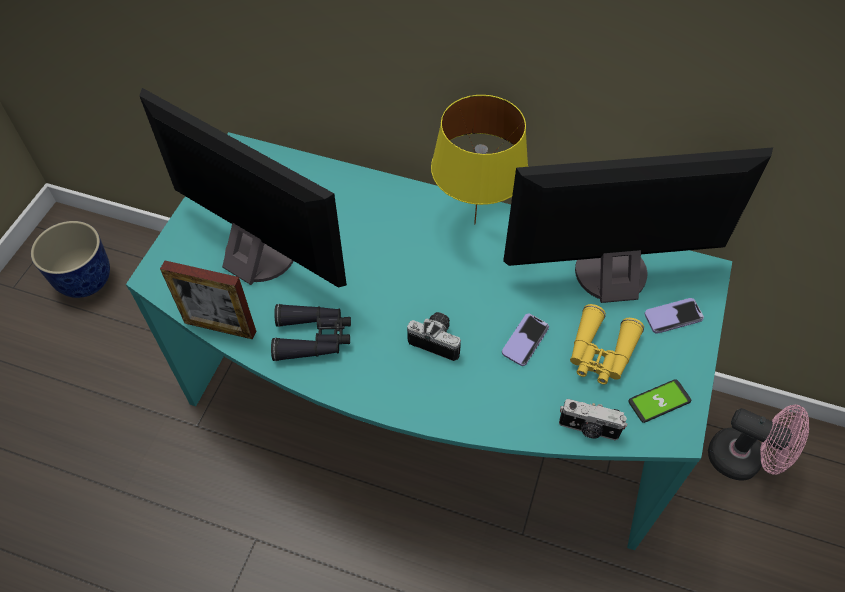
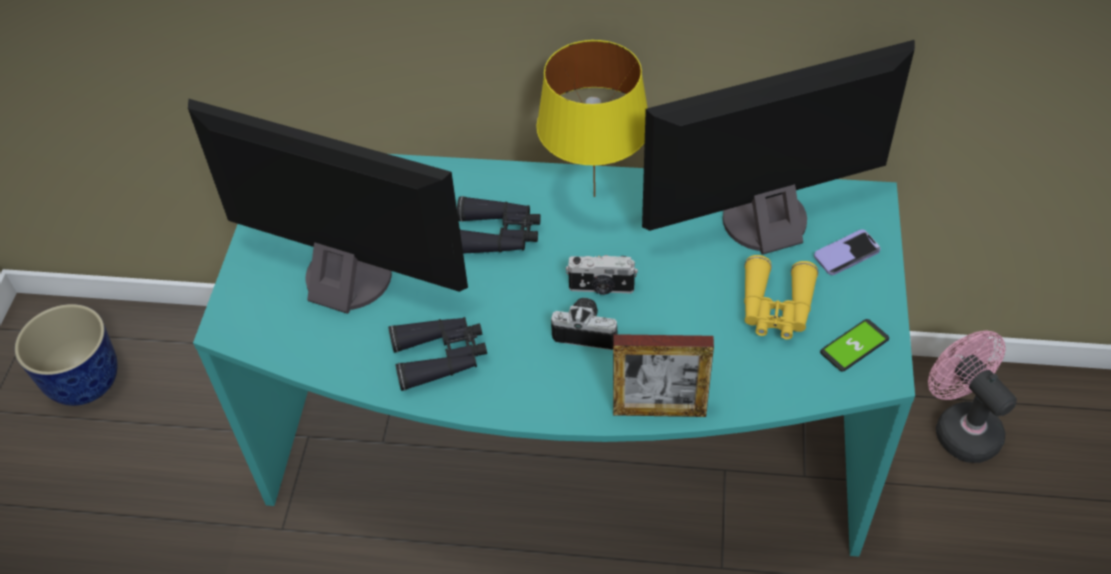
camera: 10 degrees left, 5 degrees down
picture frame [160,261,256,340] -> picture frame moved to [613,334,714,417]
phone [502,314,549,366] -> none
camera [559,399,627,440] -> camera moved to [566,255,638,295]
pink fan [708,405,809,481] -> pink fan turned 135 degrees counterclockwise [928,330,1017,463]
none -> black binoculars [457,196,541,254]

